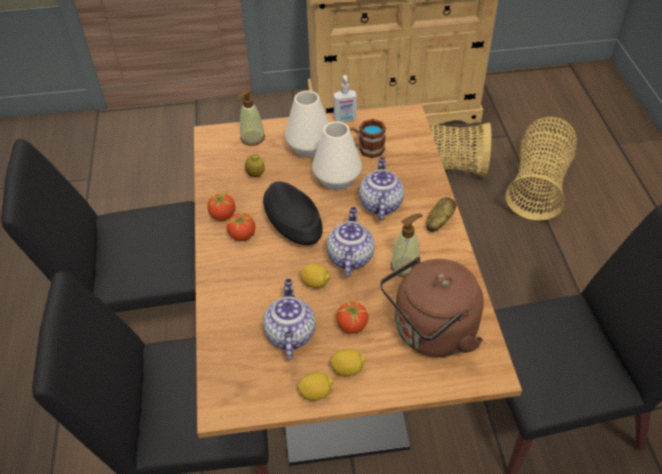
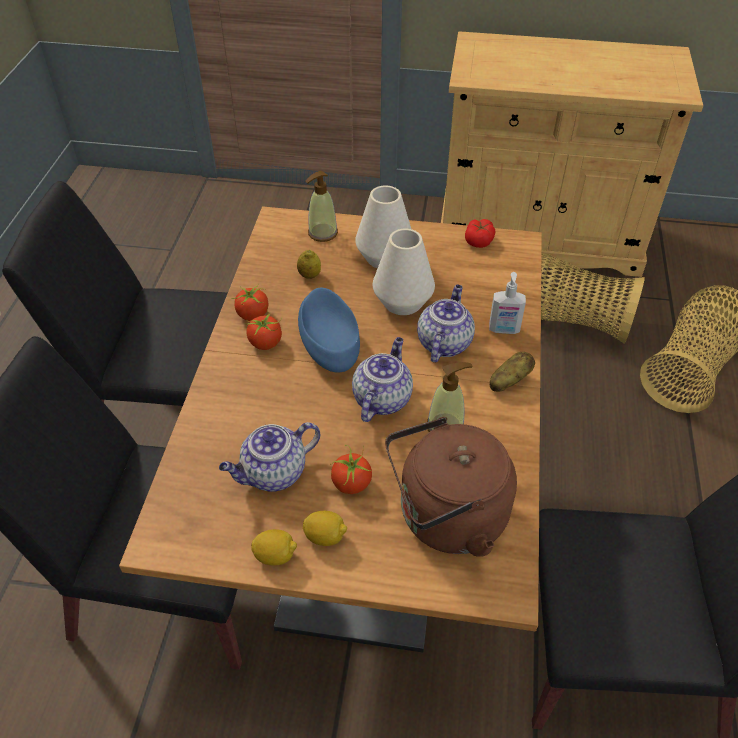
camera: 15 degrees right, 0 degrees up
black bowl [263,181,323,245] -> blue bowl [298,288,360,373]
teapot [263,279,316,360] -> teapot turned 135 degrees counterclockwise [219,422,320,492]
lemon [300,263,331,288] -> none
soap dispenser [333,75,357,122] -> soap dispenser moved to [489,272,526,334]
mug [349,119,386,158] -> none
none -> tomato [465,219,495,248]

